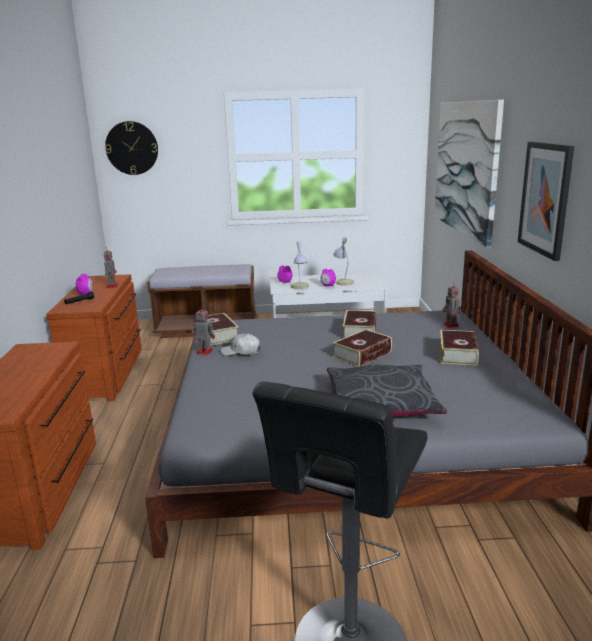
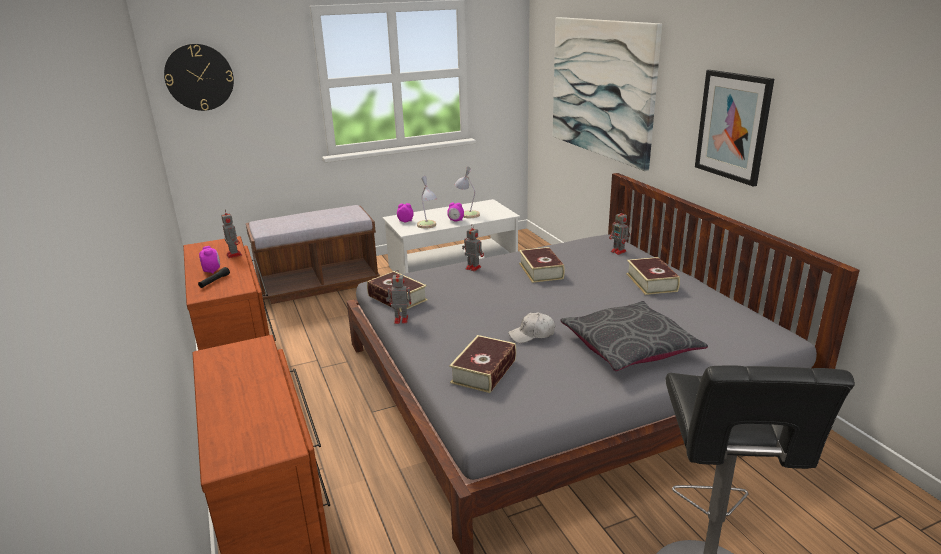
camera: 20 degrees left, 5 degrees up
white cap [221,333,260,356] -> white cap moved to [508,313,555,343]
book [333,329,392,367] -> book moved to [449,335,516,393]
none -> toy robot [462,224,484,271]

